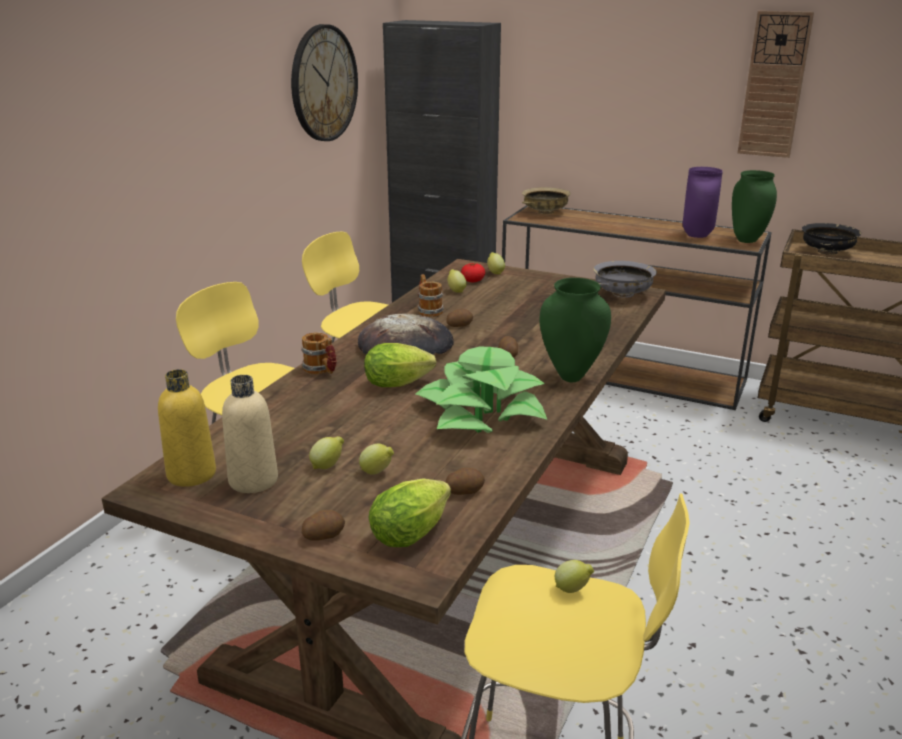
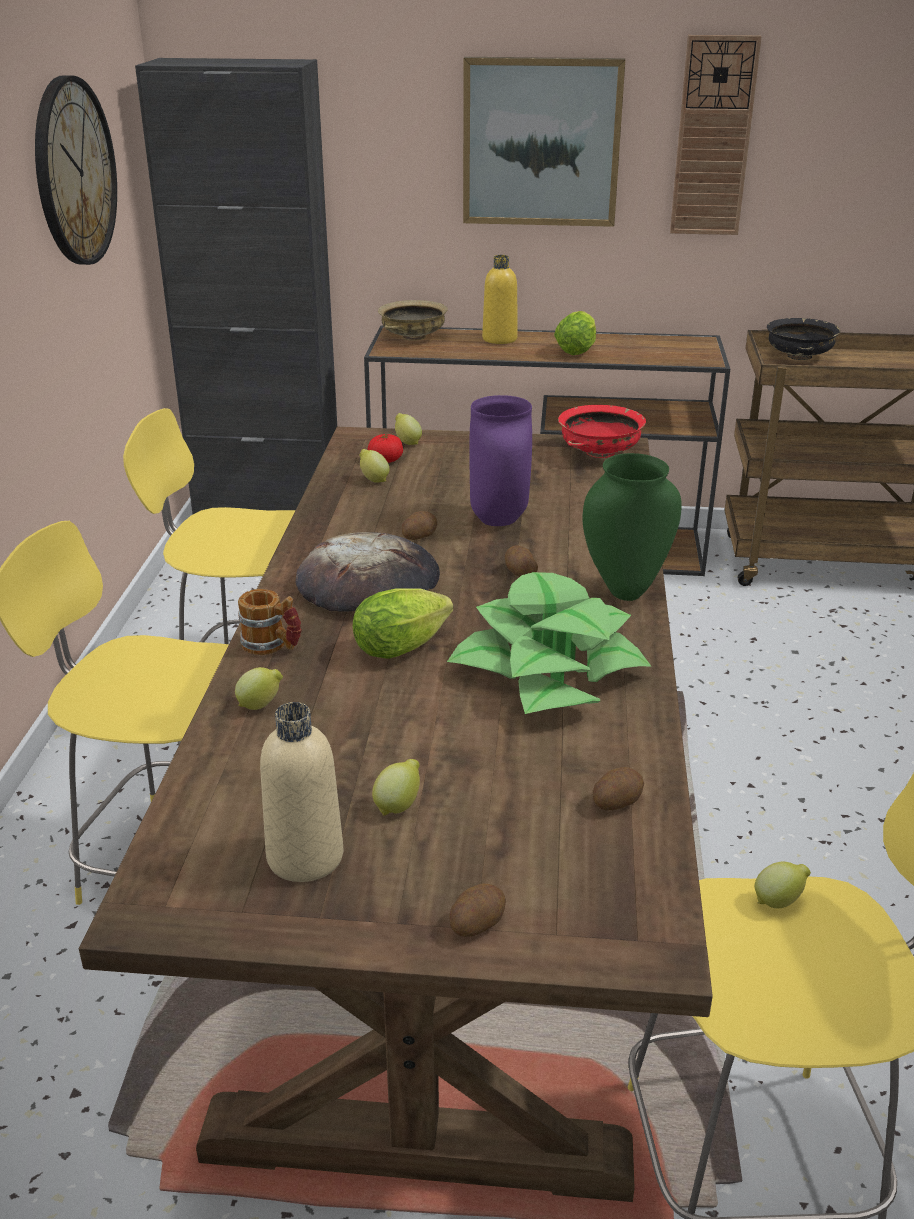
camera: 20 degrees left, 5 degrees up
yellow bottle [158,369,216,487] -> yellow bottle moved to [482,255,518,344]
lemon [359,444,394,475] -> lemon moved to [235,667,283,710]
lettuce [368,478,451,547] -> lettuce moved to [554,311,596,355]
mug [417,274,444,317] -> none
grey bowl [593,261,657,298] -> red bowl [558,405,646,458]
purple vase [683,167,723,238] -> purple vase moved to [469,395,532,526]
green vase [732,170,777,243] -> none
none -> picture [463,57,625,227]

